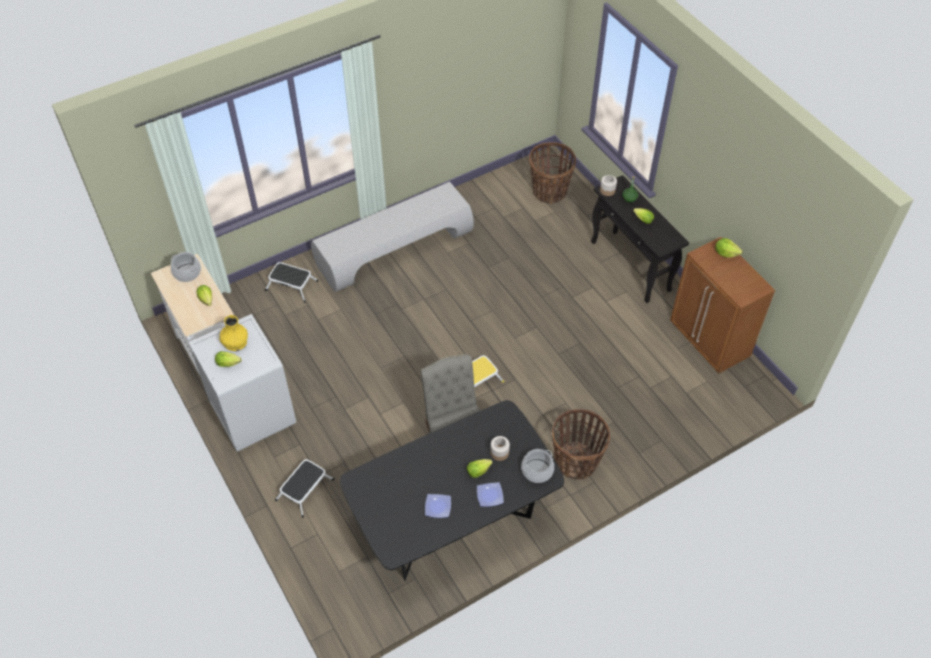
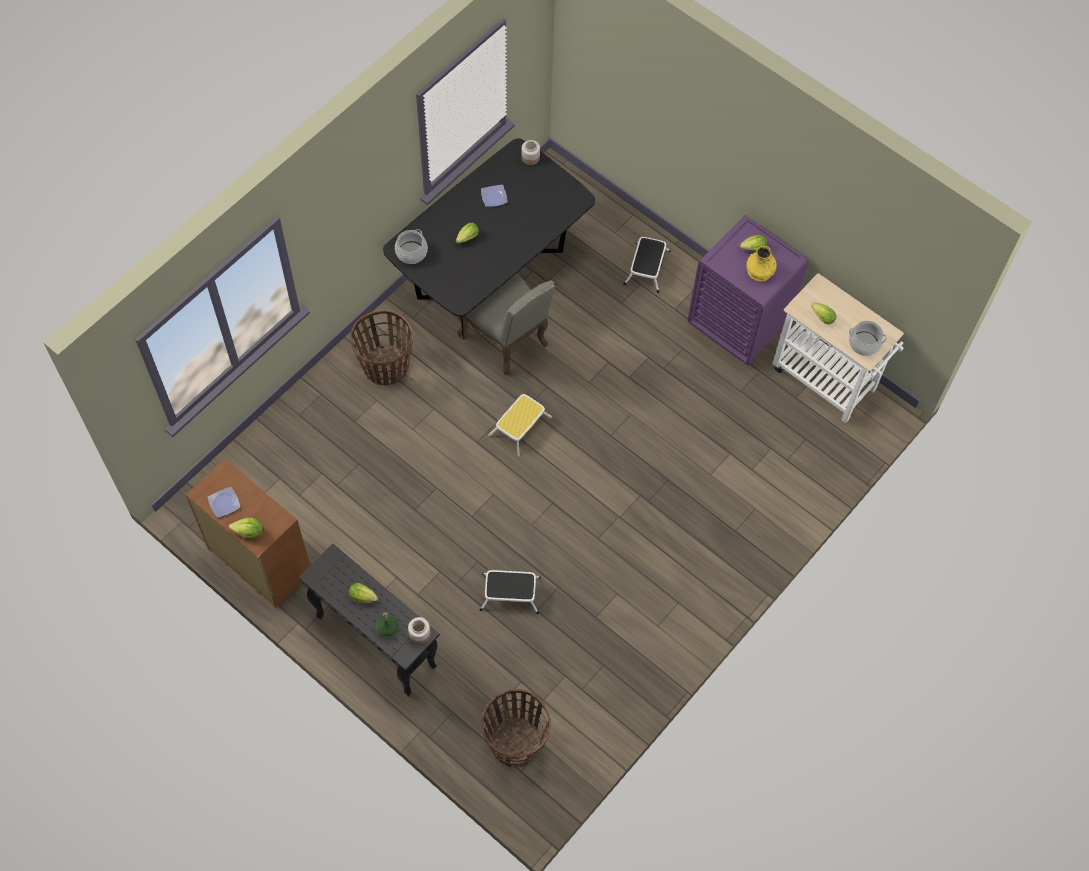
camera: 160 degrees right, 10 degrees up
grey dresser [188,314,297,452] -> purple dresser [688,215,808,365]
black step ladder [265,262,318,303] -> black step ladder moved to [480,570,541,614]
grey bench [311,182,474,292] -> none
plate [477,482,504,507] -> plate moved to [207,487,241,518]
jar [490,436,510,461] -> jar moved to [522,140,540,165]

